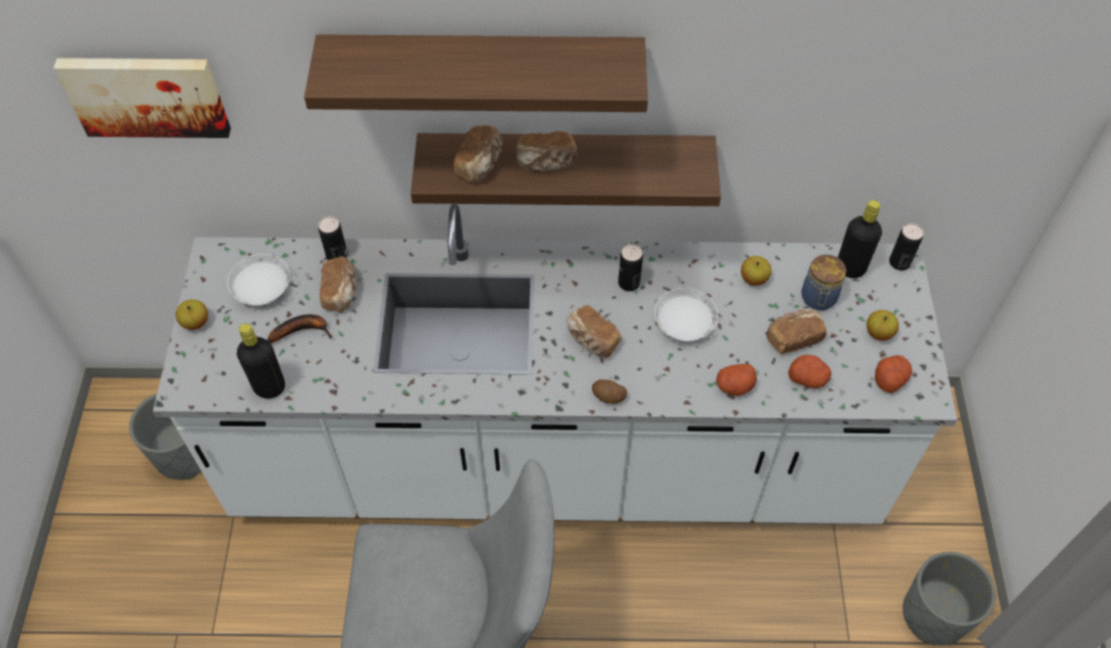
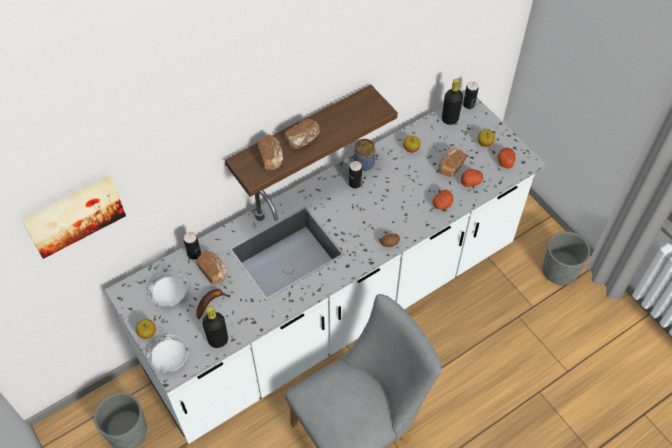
camera: 35 degrees left, 0 degrees up
shelf [304,34,648,112] -> none
bread [567,305,622,358] -> none
white plate [654,288,718,341] -> white plate moved to [147,335,188,372]
jar [801,255,846,310] -> jar moved to [354,139,375,171]

